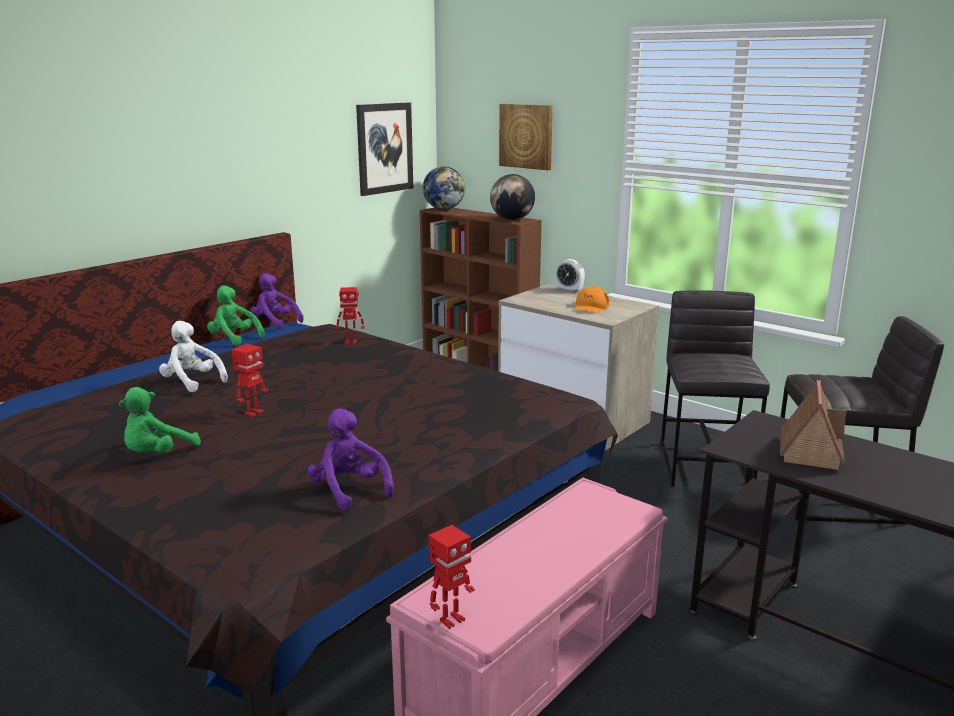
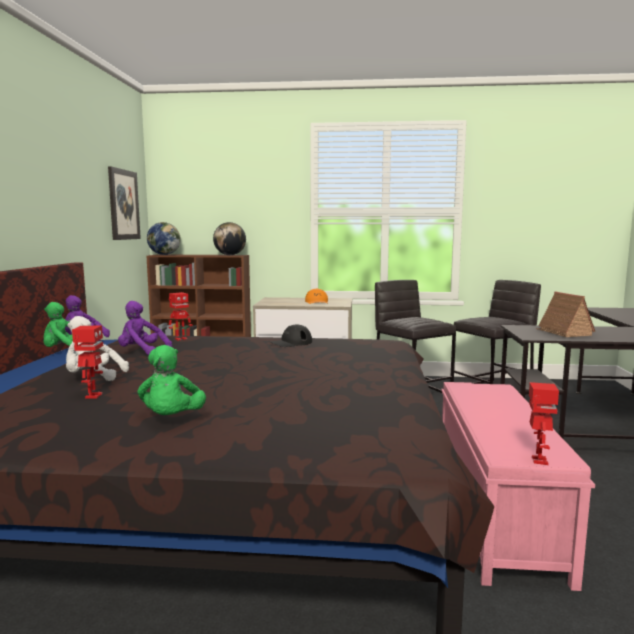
camera: 35 degrees left, 10 degrees down
toy robot [231,344,268,417] -> toy robot moved to [72,326,103,399]
purple plush toy [307,408,394,511] -> purple plush toy moved to [118,301,172,355]
picture [499,104,553,170] -> none
alarm clock [555,259,585,293] -> none
none -> black cap [270,324,312,347]

